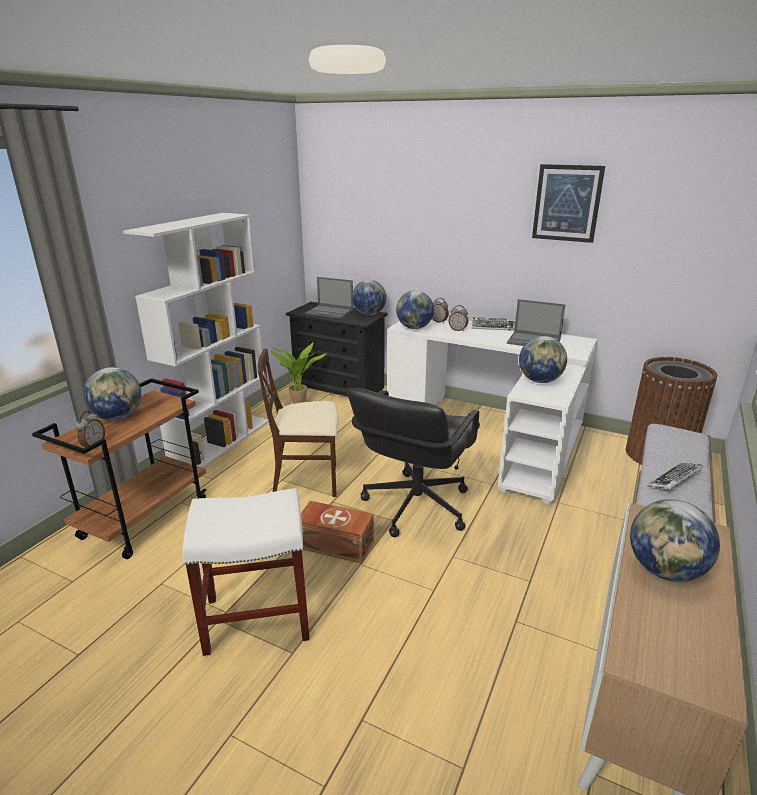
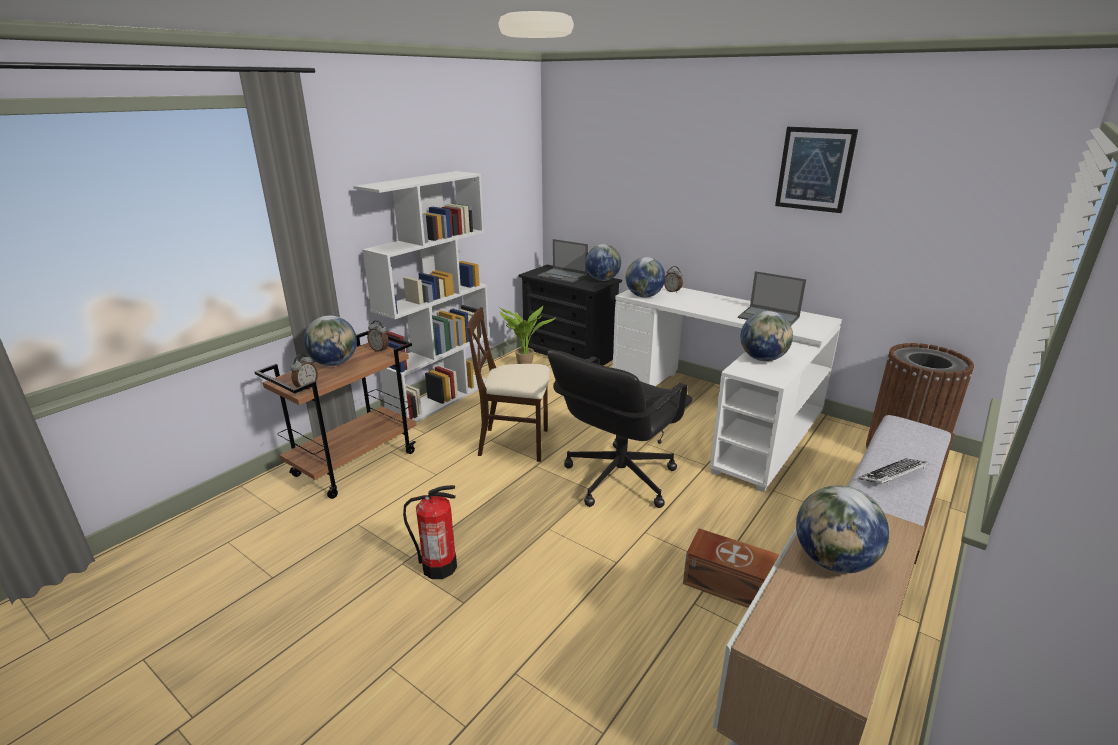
camera: 10 degrees right, 0 degrees up
white stool [182,488,310,657] -> fire extinguisher [403,485,457,579]
brown storage box [301,501,374,564] -> brown storage box moved to [683,528,780,608]
alarm clock [449,305,468,331] -> alarm clock moved to [367,320,389,353]
keyboard [472,317,515,331] -> none

